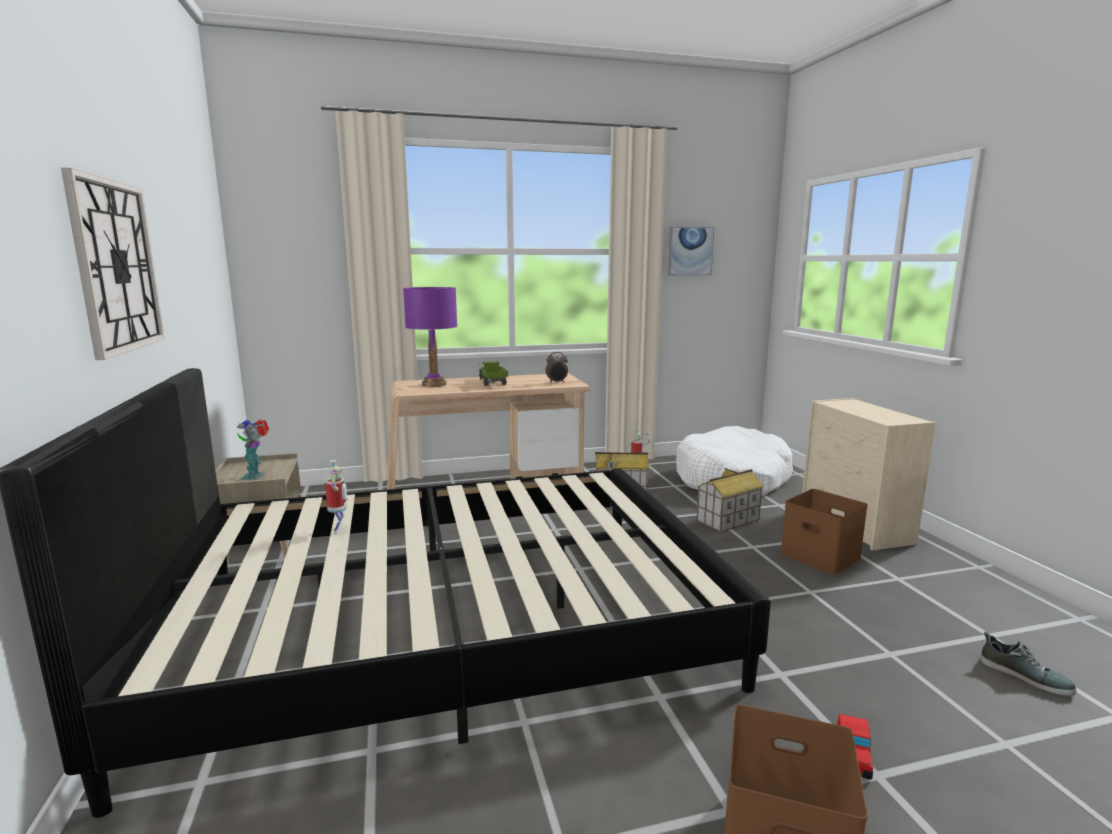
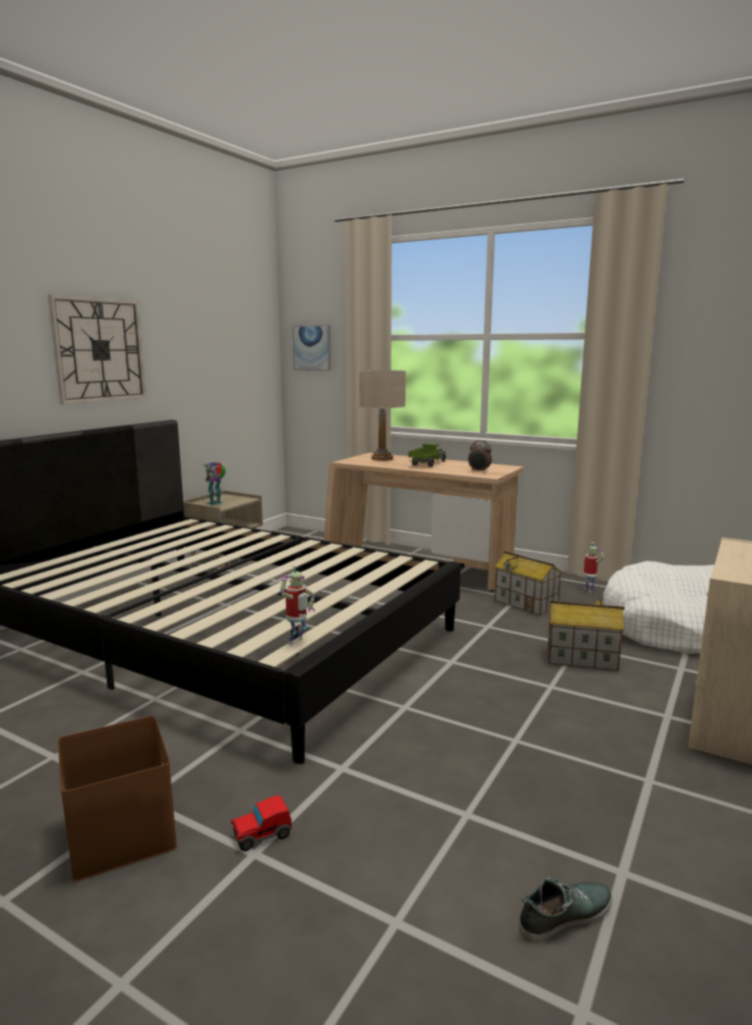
camera: 45 degrees right, 0 degrees up
toy robot [325,460,348,534] -> toy robot moved to [280,565,315,645]
purple table lamp [403,287,457,387] -> beige table lamp [359,370,406,461]
picture [668,227,714,276] -> picture moved to [292,325,331,371]
brown storage box [780,489,868,575] -> none
shoe [980,632,1076,696] -> shoe turned 120 degrees counterclockwise [519,878,612,943]

